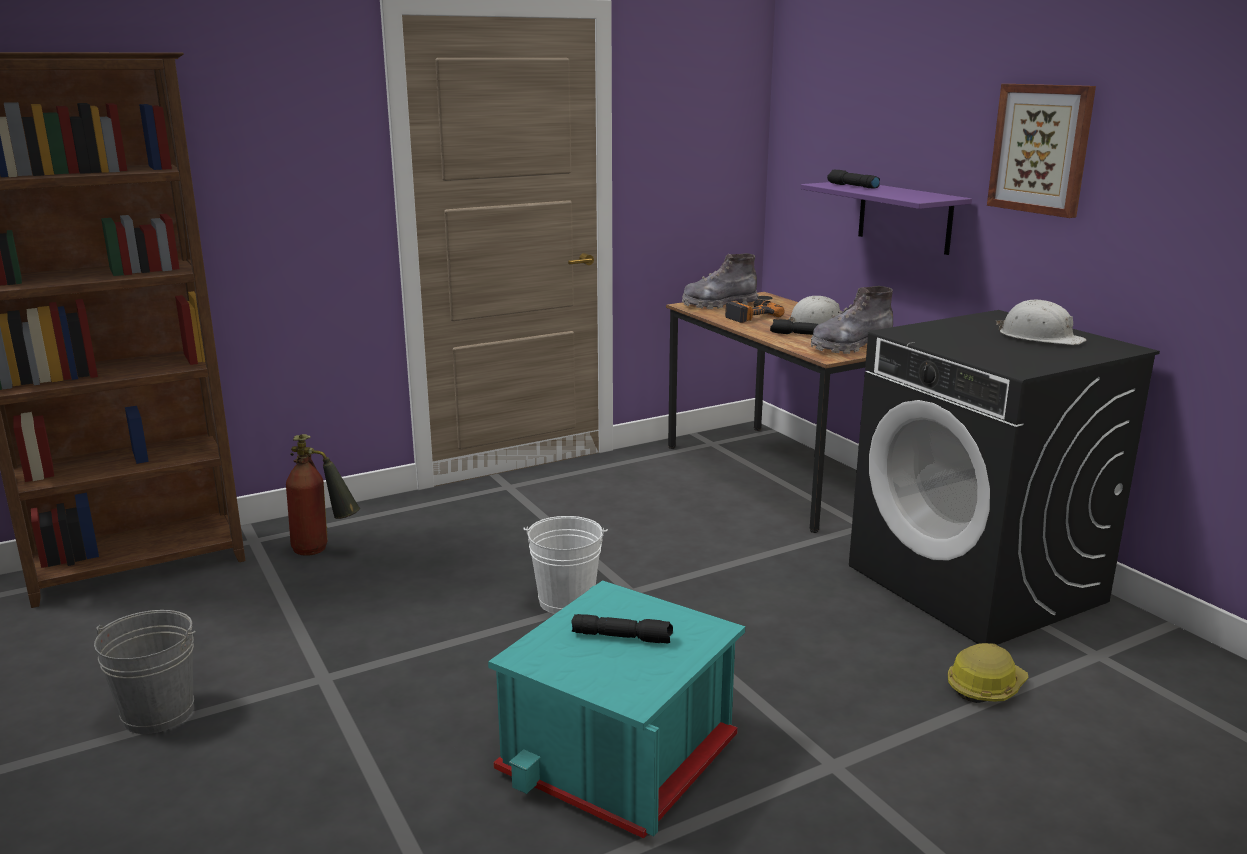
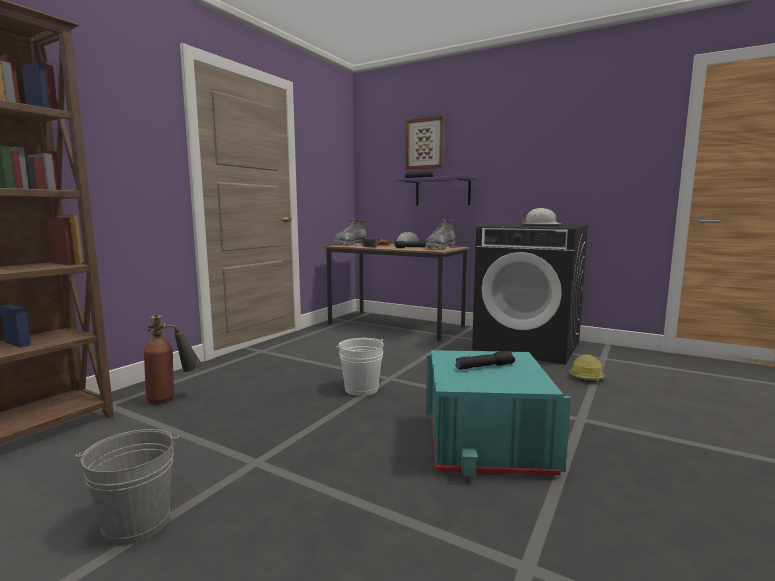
camera: 30 degrees left, 10 degrees down
picture [987,84,1096,218] -> picture moved to [406,116,445,170]

